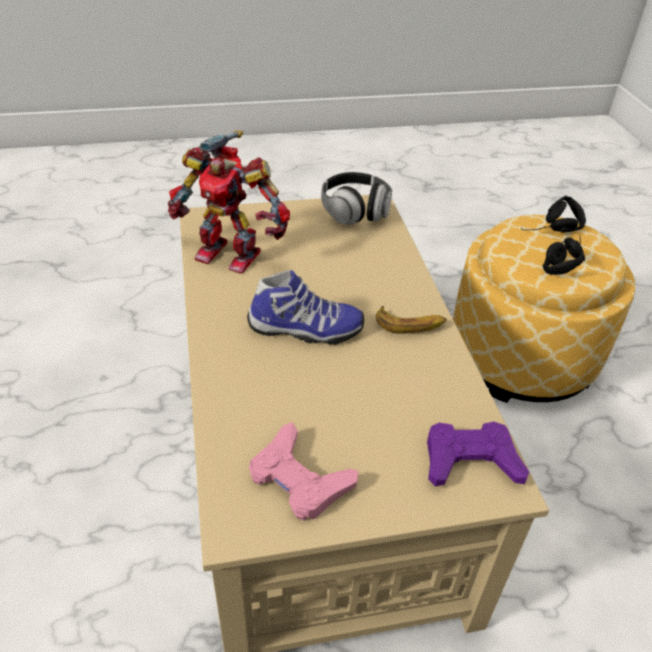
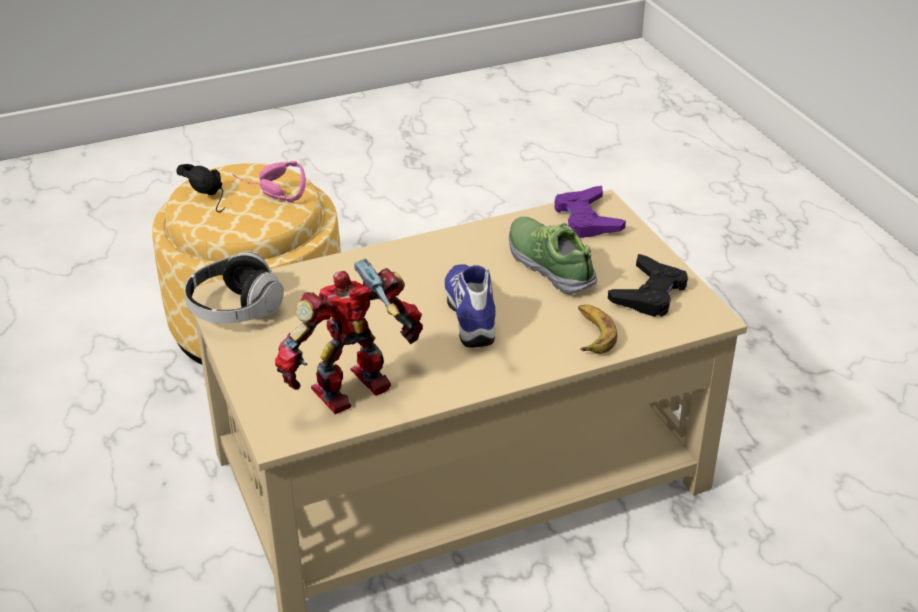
camera: 100 degrees left, 5 degrees down
toy robot [168,130,290,274] -> toy robot turned 135 degrees counterclockwise [275,258,423,414]
pink game controller [249,422,358,521] -> black game controller [608,254,688,317]
banana [376,306,447,334] -> banana moved to [578,305,617,354]
black headphones [543,235,585,275] -> pink headphones [232,161,306,203]
none -> shoe [509,217,598,295]

